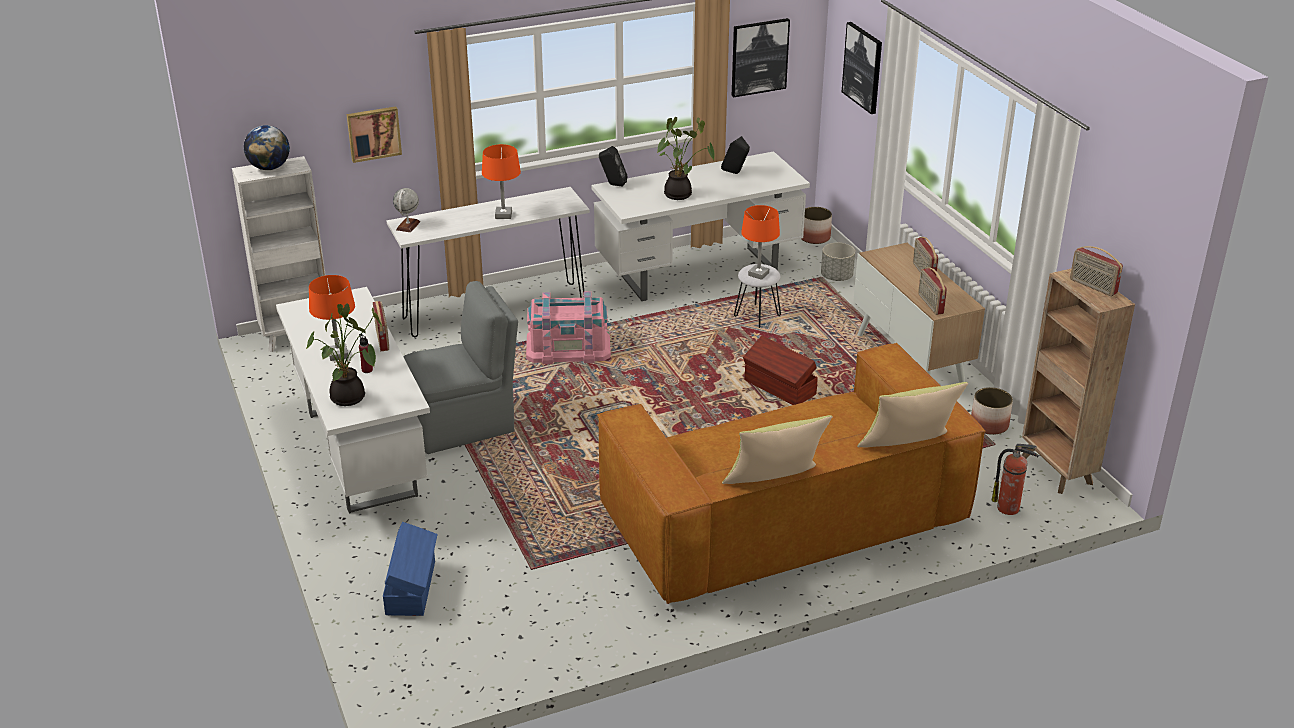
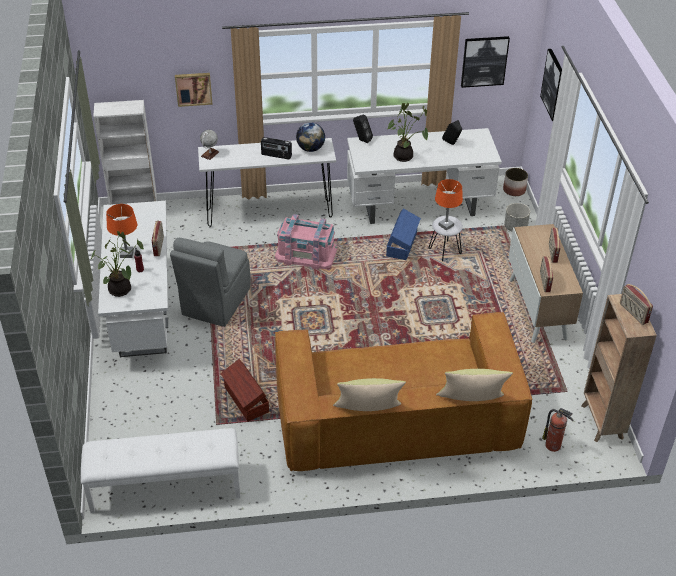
camera: 15 degrees right, 10 degrees up
globe [244,125,290,170] -> globe moved to [296,122,325,152]
blue storage box [383,522,438,616] -> blue storage box moved to [386,208,421,260]
grey chair [403,281,518,454] -> grey chair turned 120 degrees clockwise [170,238,250,327]
orange table lamp [482,144,521,219] -> radio [261,137,292,159]
brown storage box [743,336,818,405] -> brown storage box moved to [220,359,269,421]
planter [971,387,1013,435] -> none
none -> white bench [81,428,240,513]

